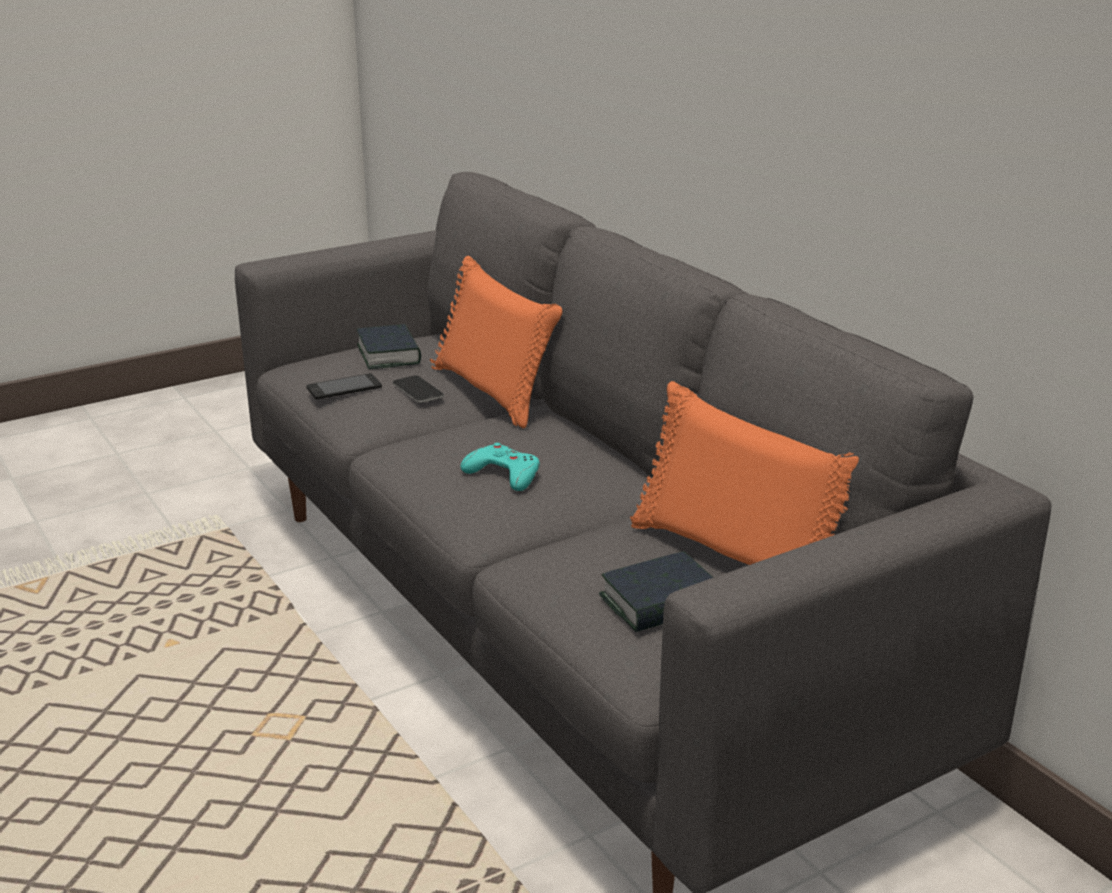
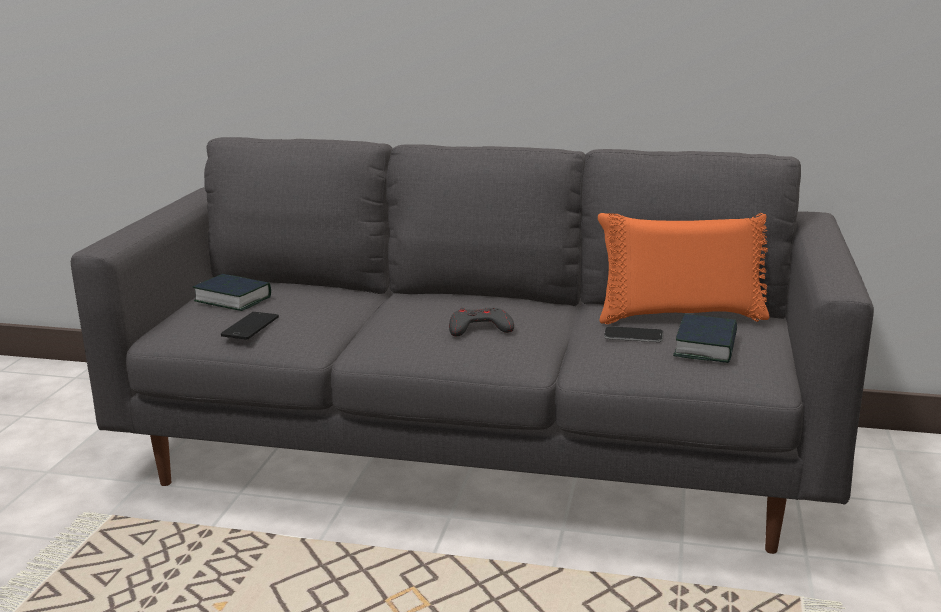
camera: 45 degrees left, 5 degrees down
phone [393,376,444,403] -> phone moved to [604,326,663,342]
orange pillow [429,256,563,428] -> none
turquoise game controller [460,443,540,491] -> grey game controller [449,308,514,336]

